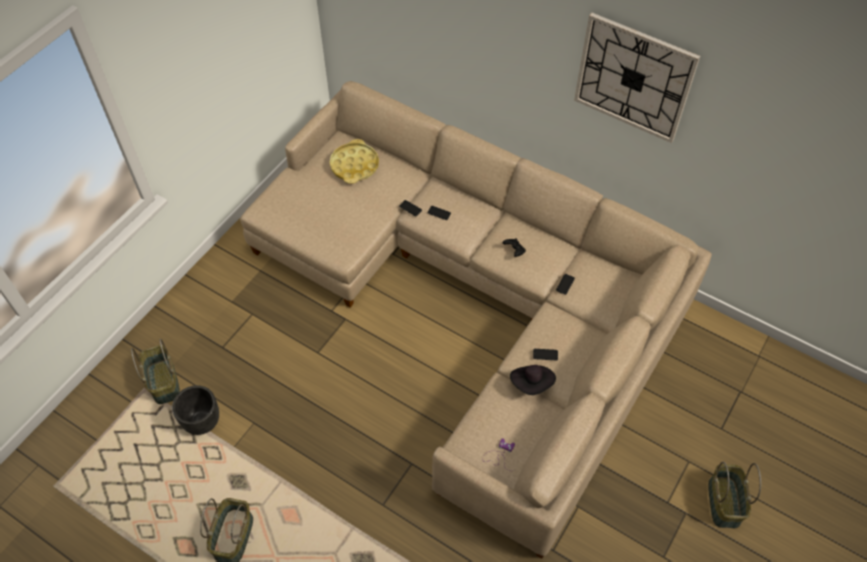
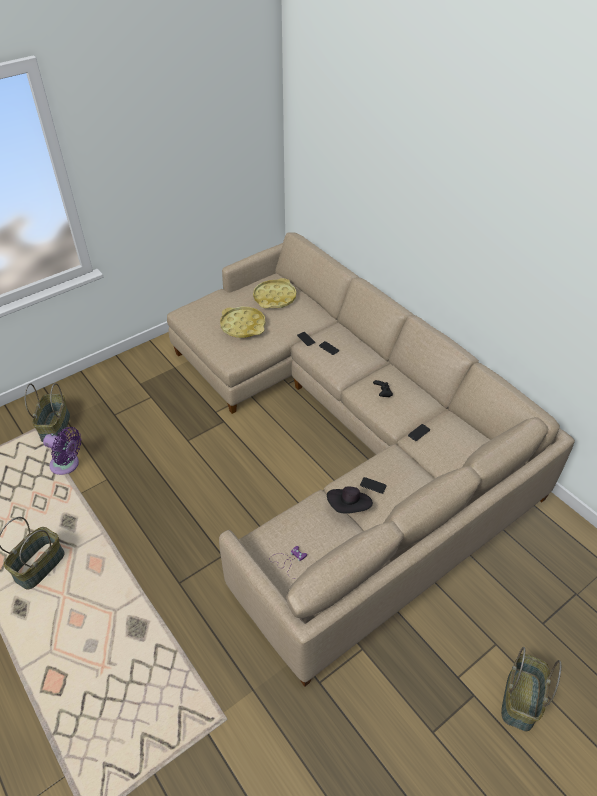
camera: 20 degrees right, 10 degrees down
black planter [172,385,219,435] -> purple fan [43,427,81,475]
wall clock [574,13,700,143] -> none
none -> yellow tray [220,307,266,338]

